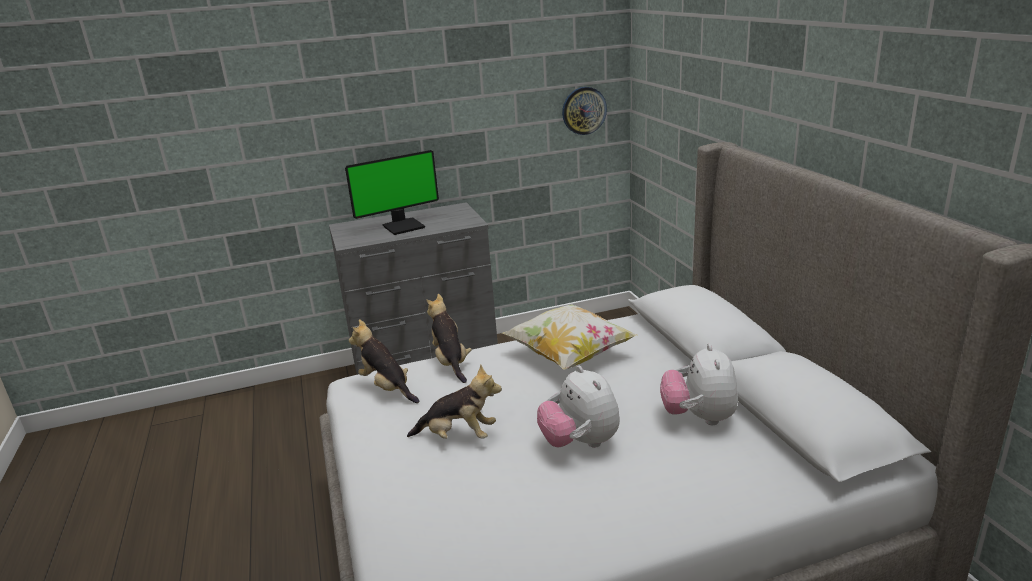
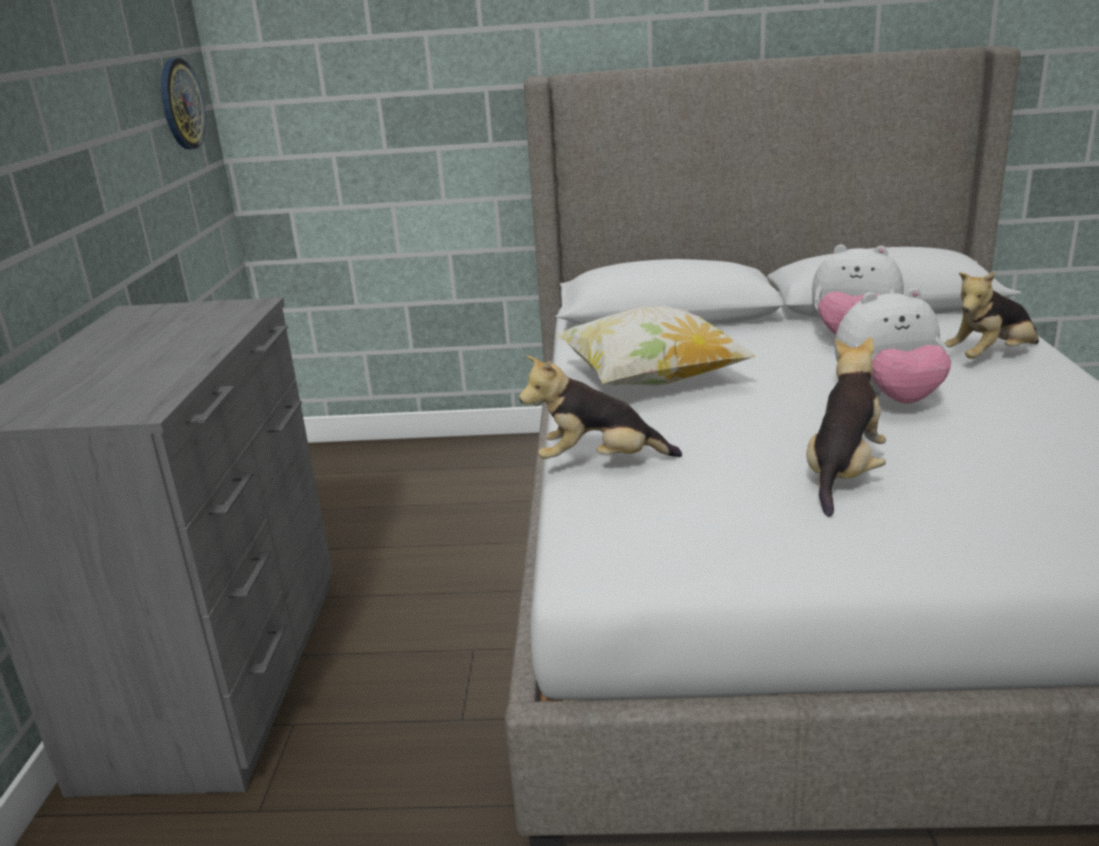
camera: 70 degrees left, 0 degrees up
monitor [345,150,439,235] -> none
plush toy [349,319,419,403] -> plush toy moved to [944,271,1039,359]

